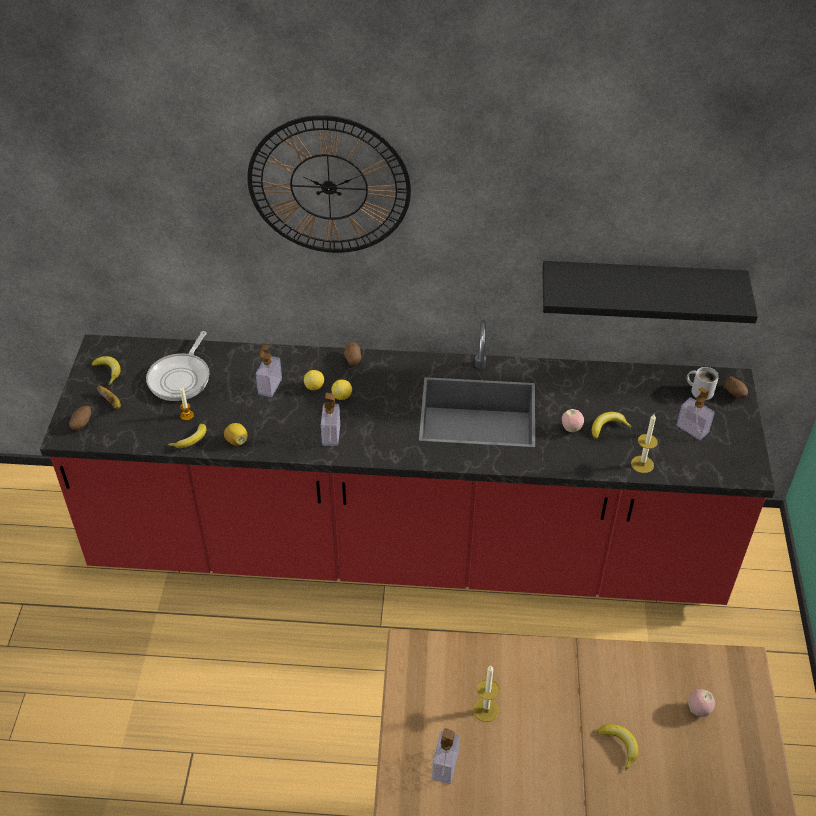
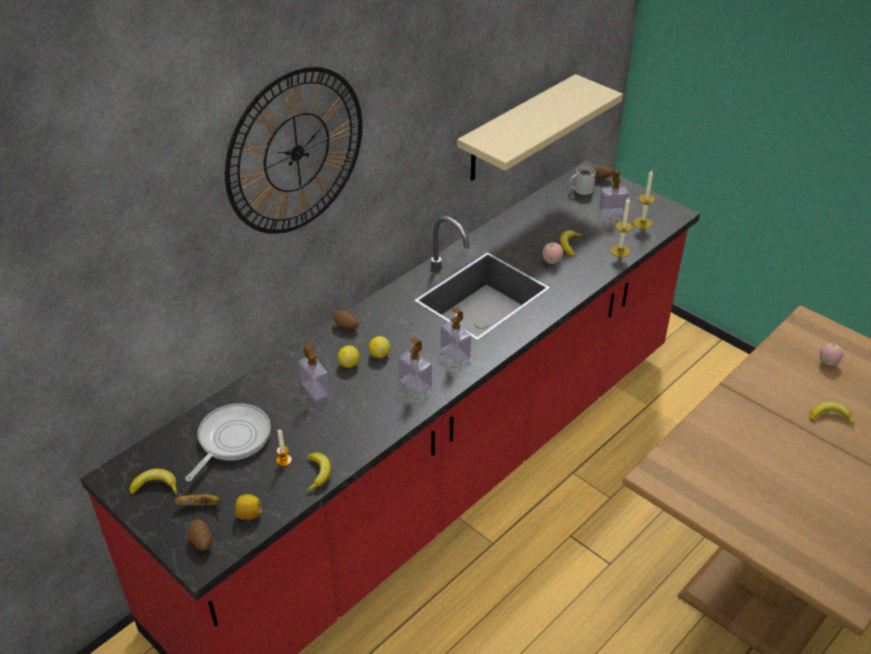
camera: 50 degrees left, 5 degrees down
frying pan [146,331,209,401] -> frying pan turned 120 degrees counterclockwise [185,403,271,482]
lemon [224,423,248,446] -> lemon moved to [235,494,262,520]
soap dispenser [432,728,459,784] -> soap dispenser moved to [441,308,471,364]
candle [473,666,500,722] -> candle moved to [633,170,655,229]
black shelf [542,261,758,323] -> beige shelf [457,74,623,181]

